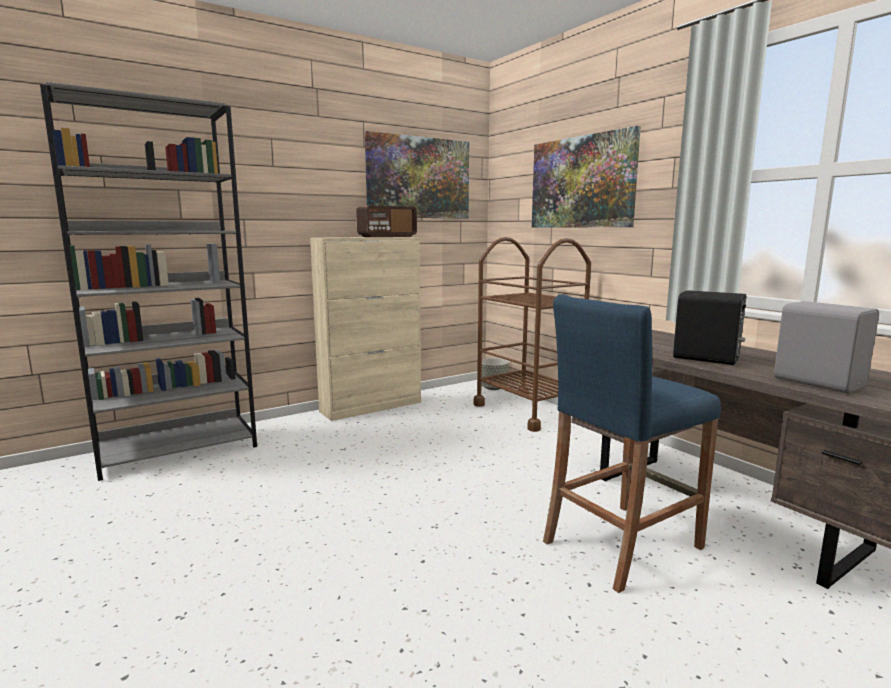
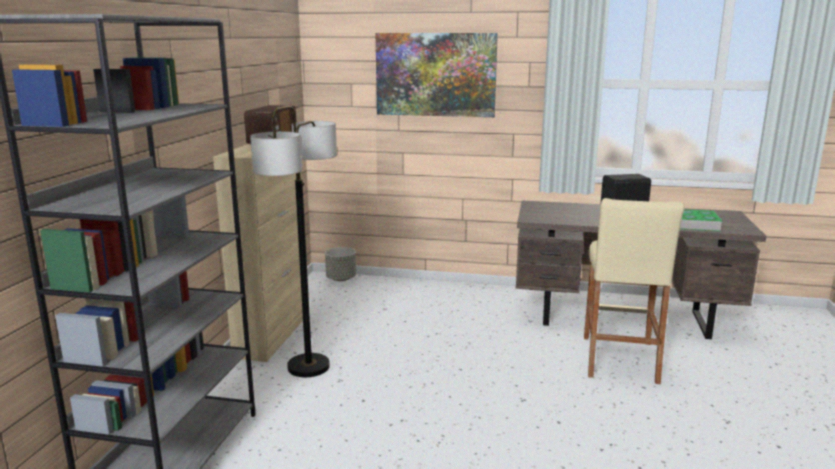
camera: 45 degrees left, 5 degrees up
picture [365,131,469,219] -> none
brown cart [473,237,591,432] -> none
blue stool [543,294,721,593] -> beige stool [584,198,684,384]
grey speaker [774,301,879,393] -> book [680,209,722,231]
none -> floor lamp [250,106,337,377]

